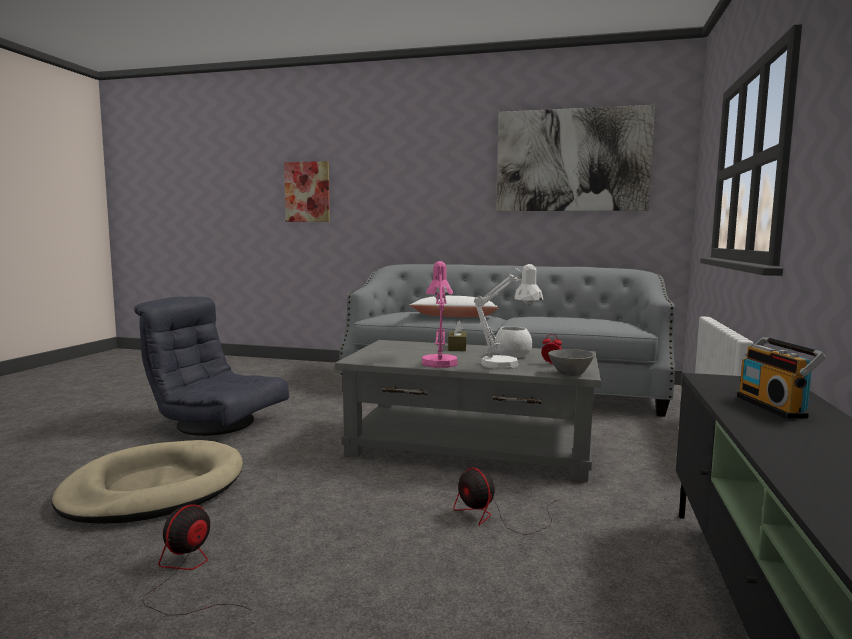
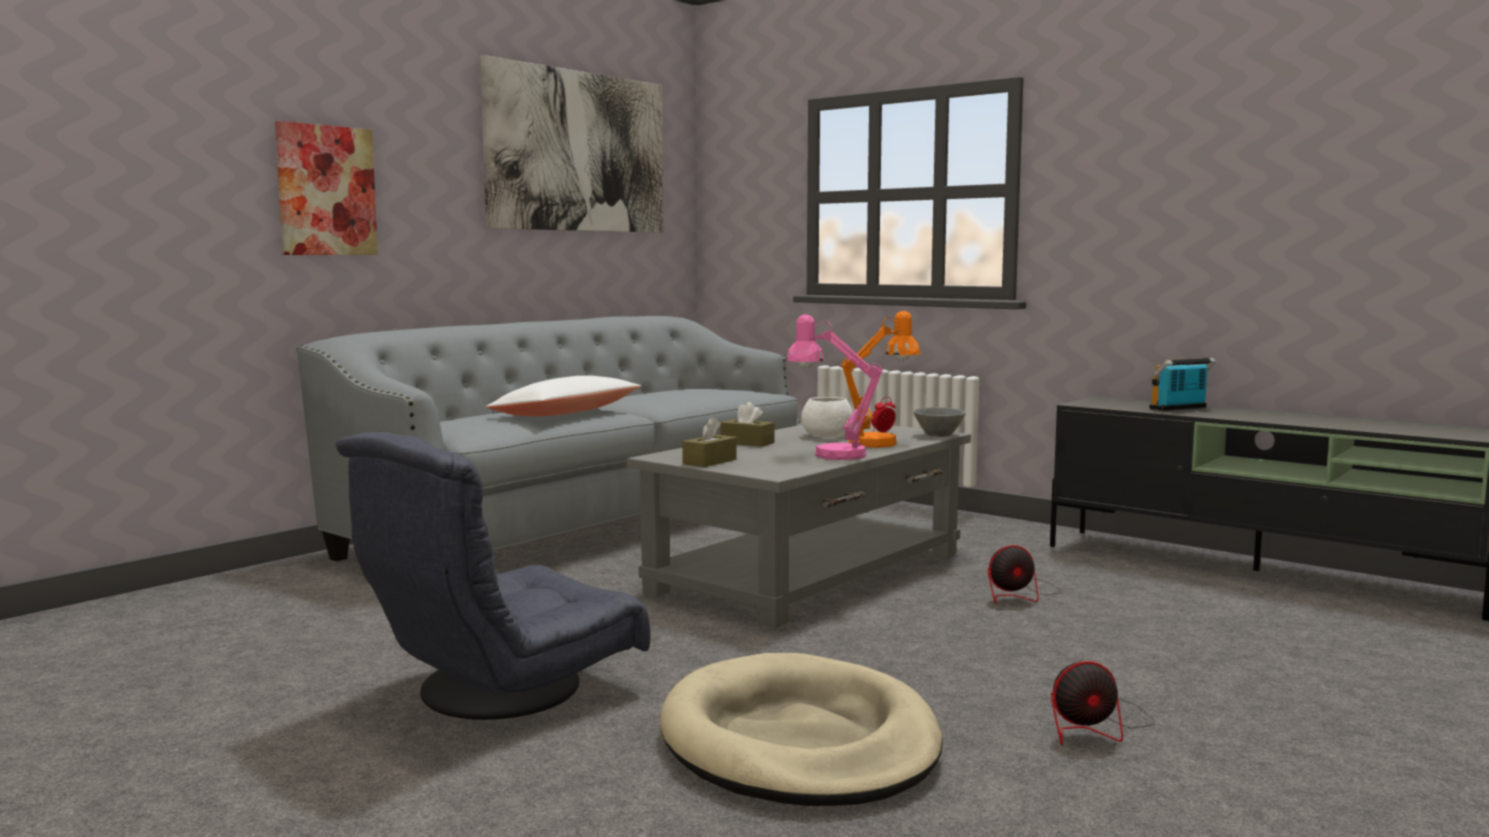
camera: 65 degrees left, 0 degrees up
fan [142,504,251,615] -> fan turned 60 degrees counterclockwise [1051,661,1155,745]
picture [284,161,330,222] -> picture moved to [275,121,378,255]
white table lamp [474,264,543,369] -> orange table lamp [841,311,921,448]
radio [737,337,826,419] -> radio turned 135 degrees clockwise [1149,358,1216,411]
none -> brown tissue box [682,417,737,467]

